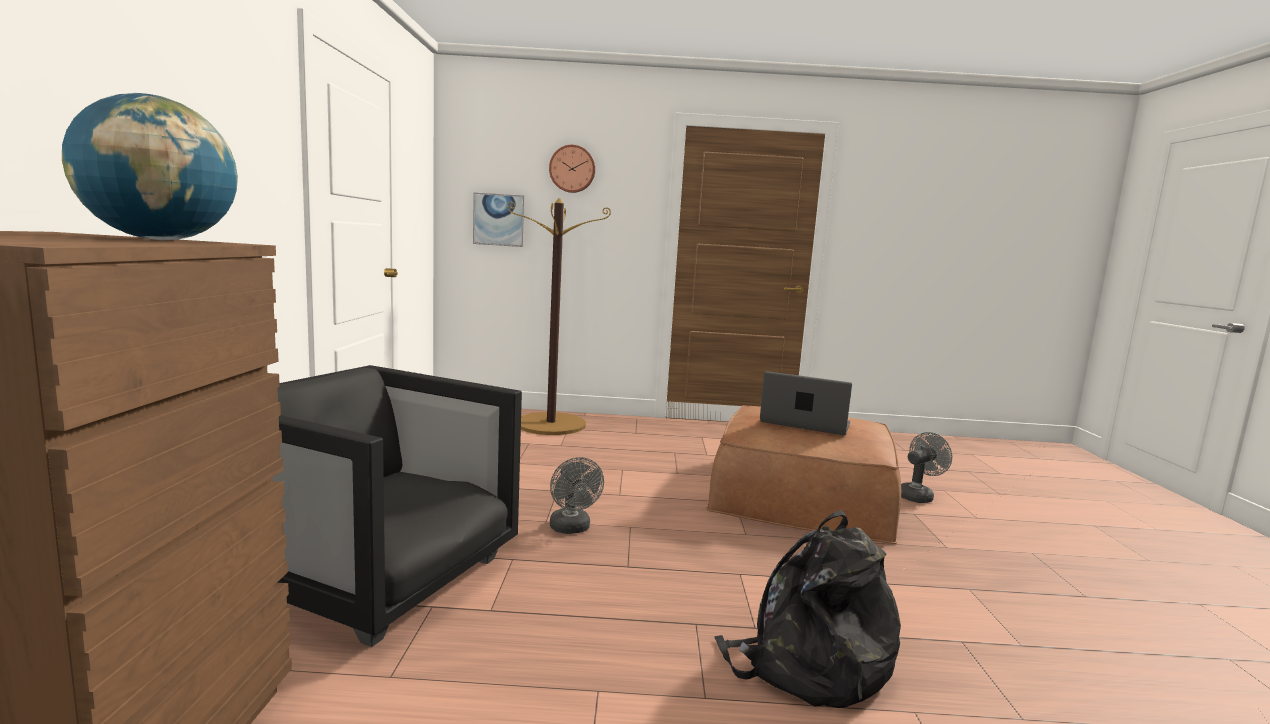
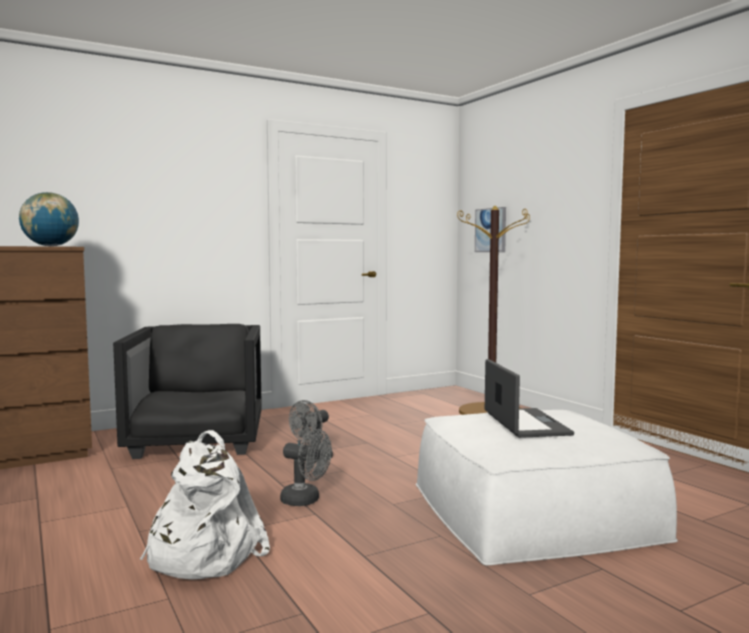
camera: 60 degrees right, 5 degrees down
wall clock [549,145,595,193] -> none
brown ottoman [706,406,901,544] -> white ottoman [416,410,678,566]
black backpack [714,510,901,708] -> white backpack [140,430,270,579]
grey fan [901,432,952,503] -> grey fan moved to [280,429,332,506]

